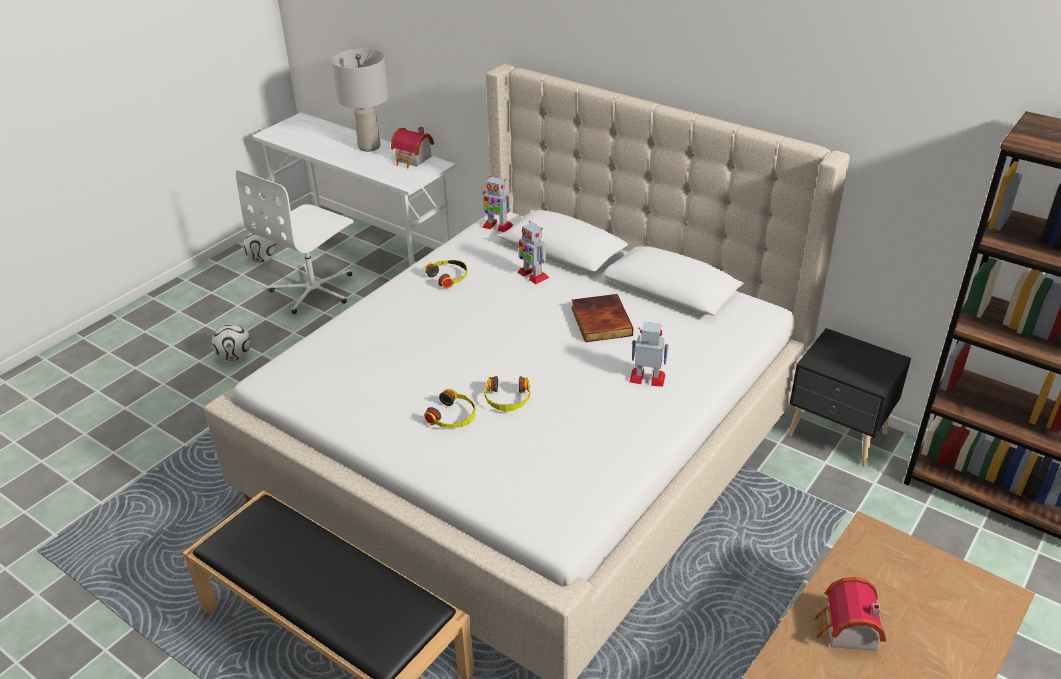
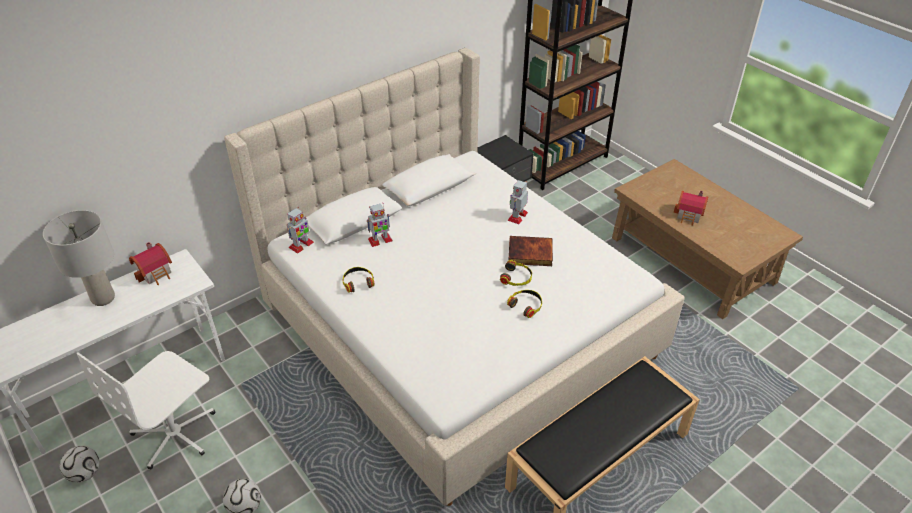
camera: 75 degrees left, 5 degrees up
white office chair [236,170,354,314] -> white office chair turned 75 degrees clockwise [77,351,215,470]
book [571,294,633,342] -> book moved to [508,236,553,266]

